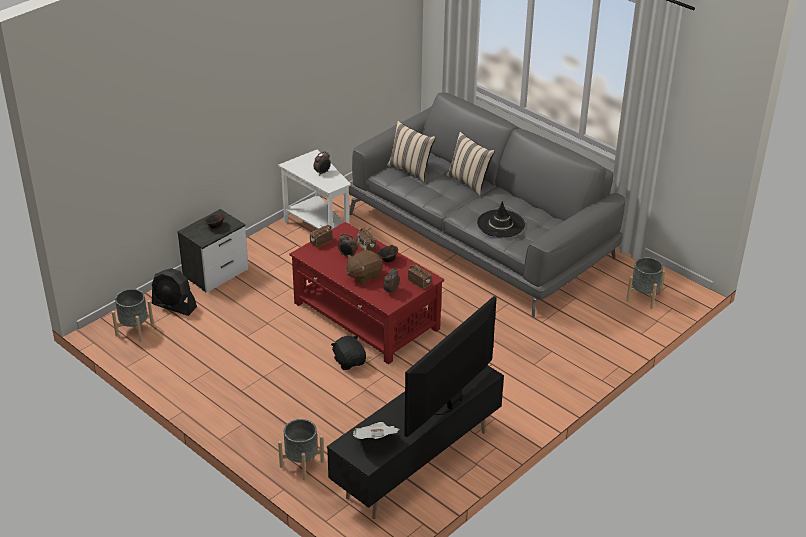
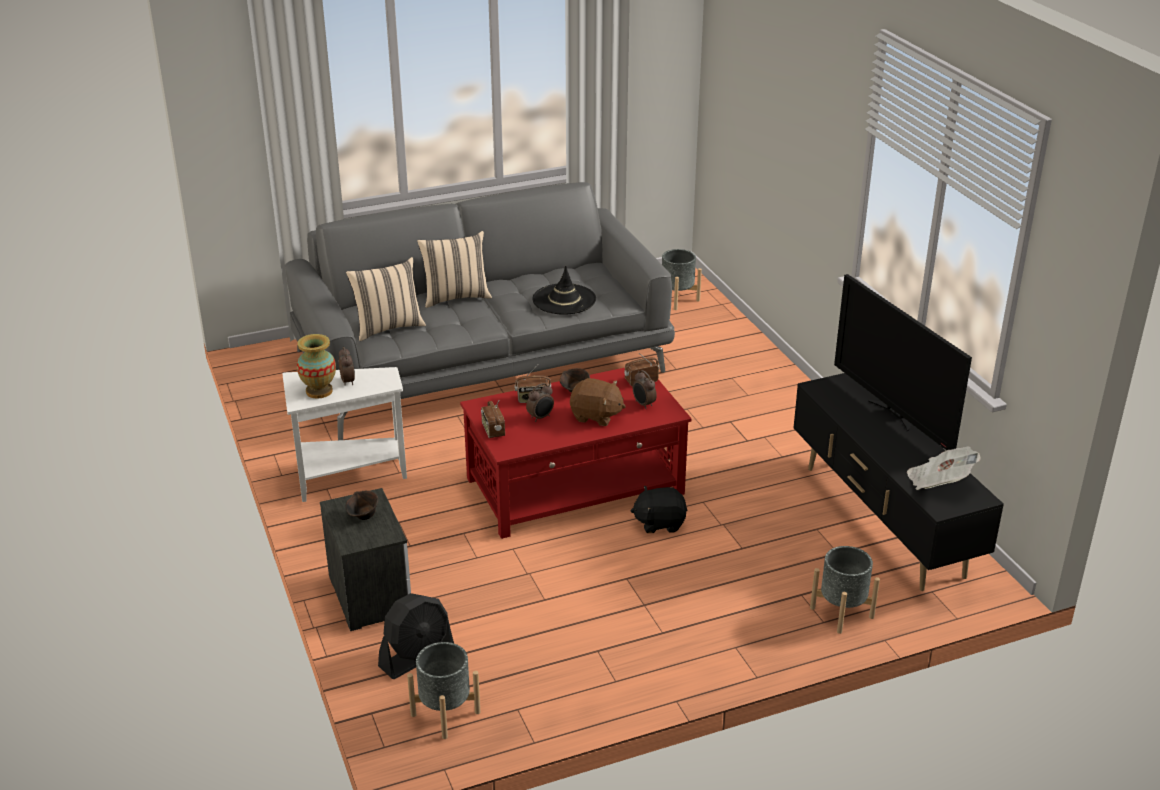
camera: 65 degrees left, 5 degrees down
brown plush toy [347,250,383,285] -> brown plush toy turned 60 degrees counterclockwise [570,378,626,426]
none -> vase [297,334,336,399]

